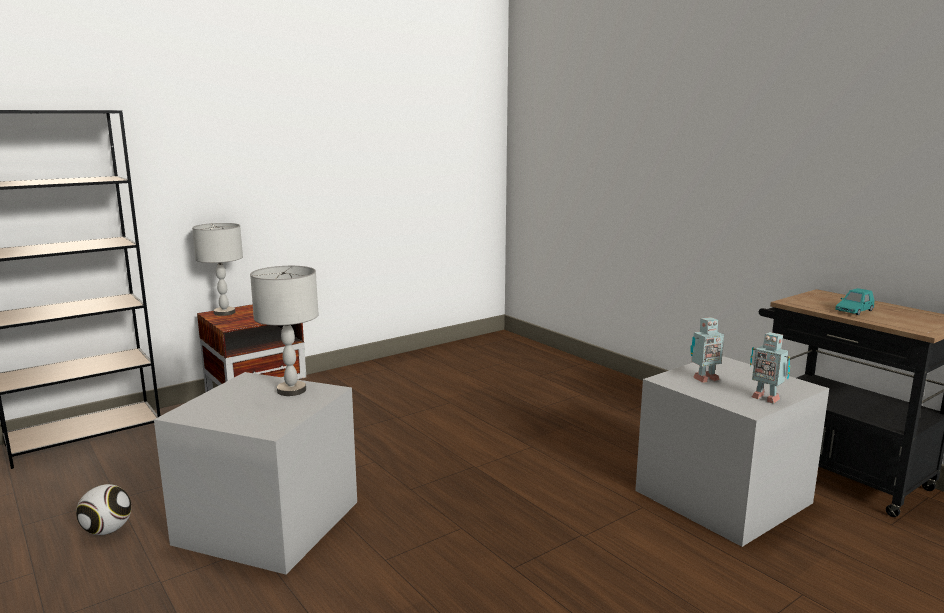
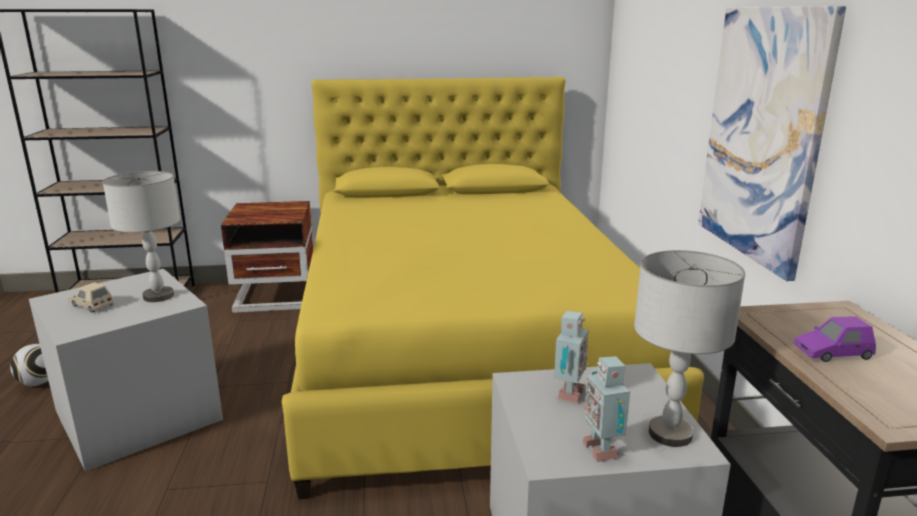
camera: 30 degrees right, 5 degrees up
grey table lamp [192,223,243,316] -> grey table lamp moved to [634,250,745,447]
toy robot [690,317,724,383] -> toy robot turned 75 degrees counterclockwise [554,311,589,403]
turquoise toy car [835,288,874,315] -> purple toy car [793,316,876,362]
none -> beige toy car [68,282,114,313]
none -> yellow bed [282,77,704,499]
none -> picture [698,6,846,281]

